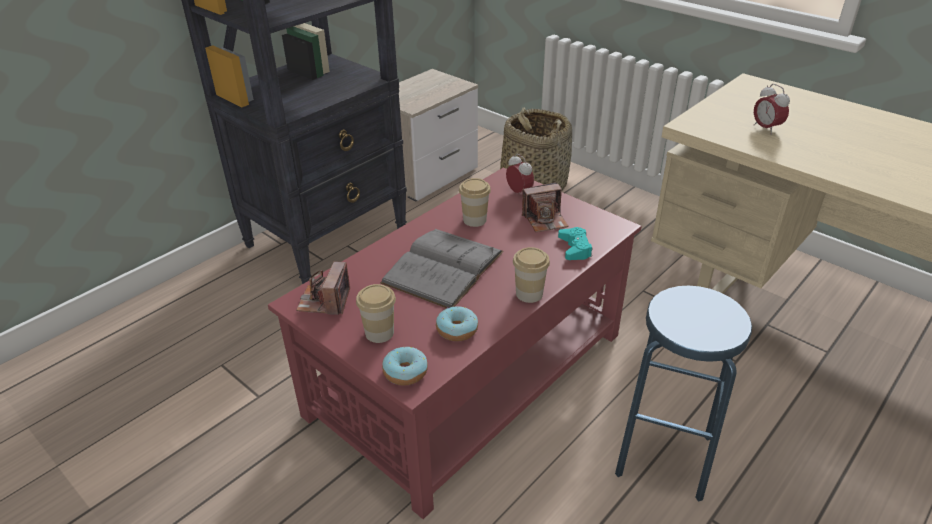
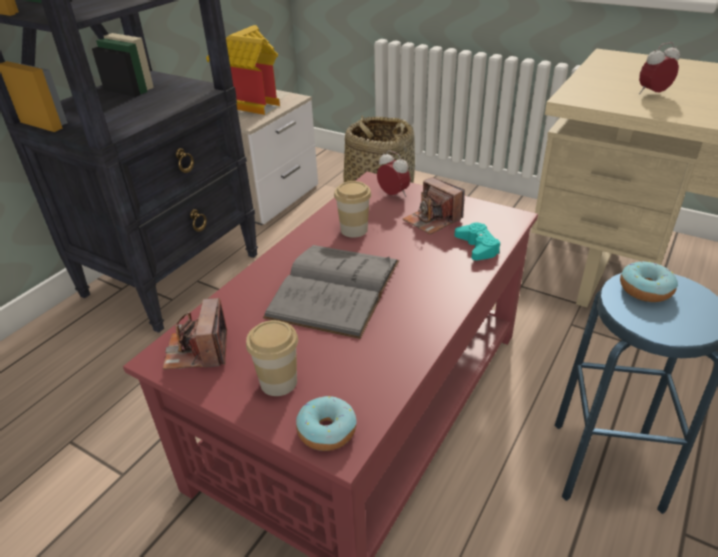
camera: 10 degrees left, 0 degrees up
donut [436,306,478,341] -> donut moved to [620,261,678,302]
cup [513,247,550,303] -> none
camera [522,182,569,232] -> camera turned 75 degrees clockwise [403,177,465,235]
alarm clock [754,84,790,135] -> alarm clock turned 105 degrees clockwise [639,42,680,94]
none -> toy house [206,25,280,115]

